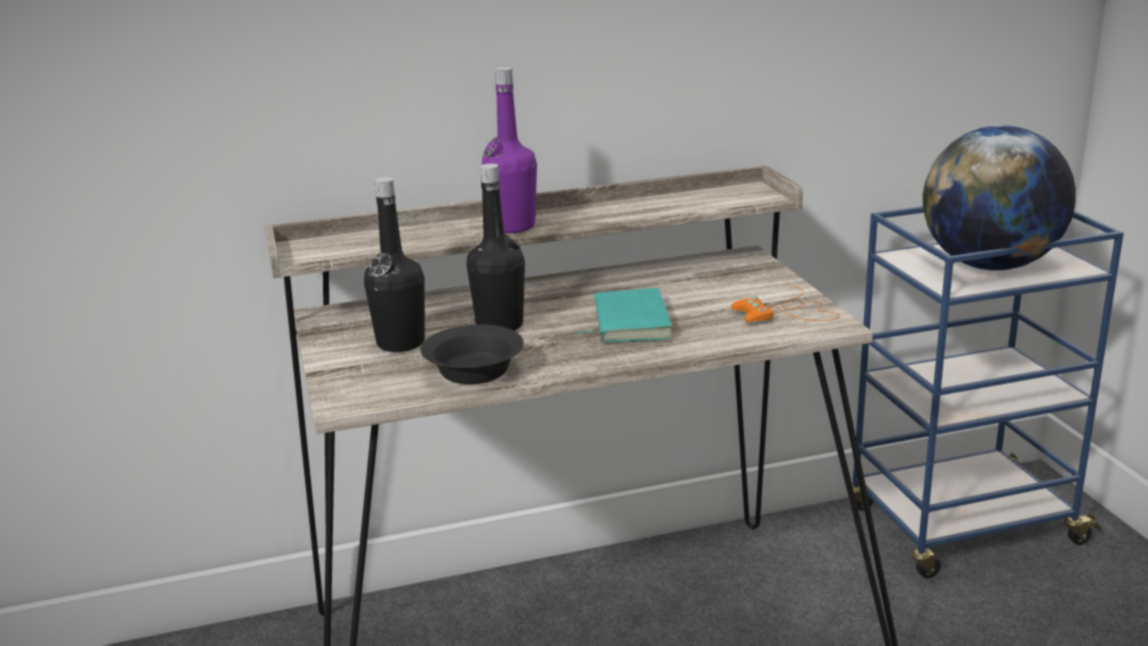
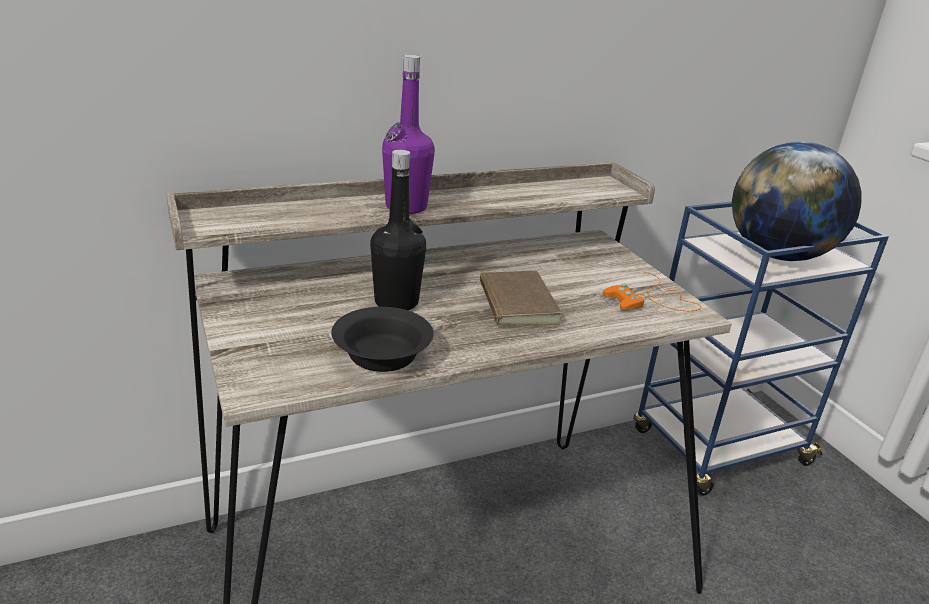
camera: 10 degrees left, 5 degrees up
black bottle [364,177,425,352] -> none
turquoise book [577,288,672,342] -> brown book [476,271,562,326]

